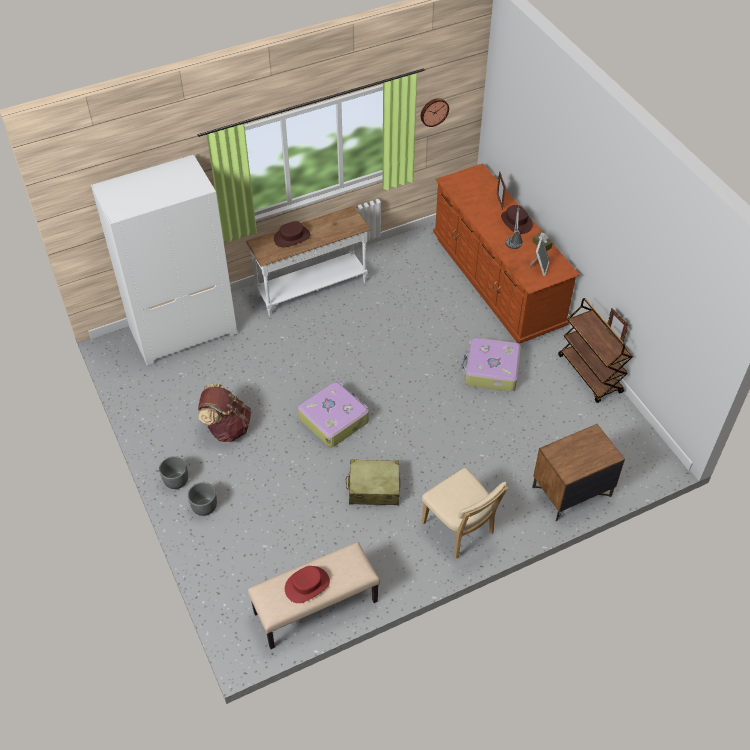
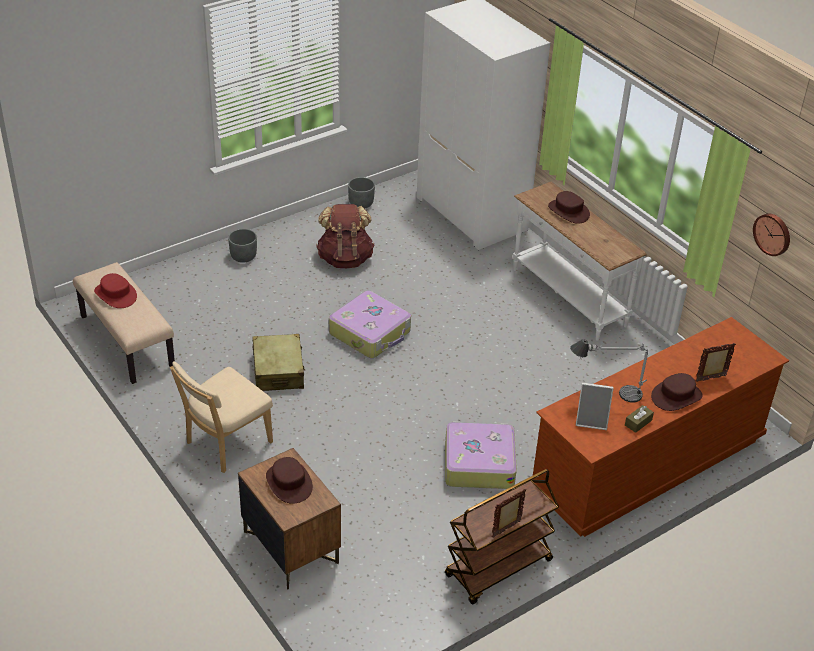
camera: 80 degrees right, 10 degrees down
grey planter [159,456,188,489] -> grey planter moved to [348,177,375,208]
none -> brown hat [266,457,313,504]

